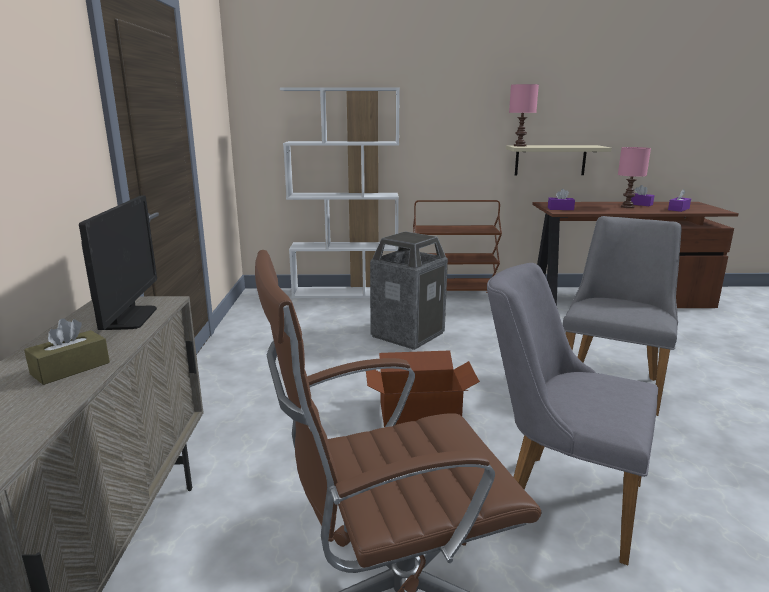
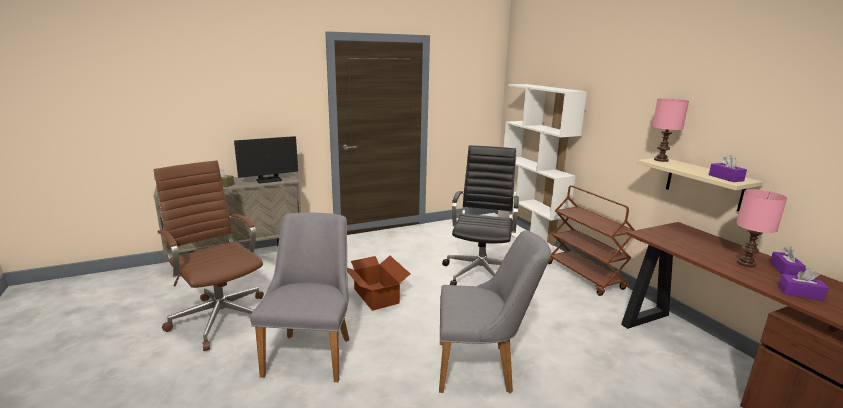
camera: 65 degrees right, 0 degrees up
trash can [370,231,448,350] -> black office chair [442,145,519,285]
purple tissue box [548,189,575,210] -> purple tissue box moved to [709,155,747,182]

